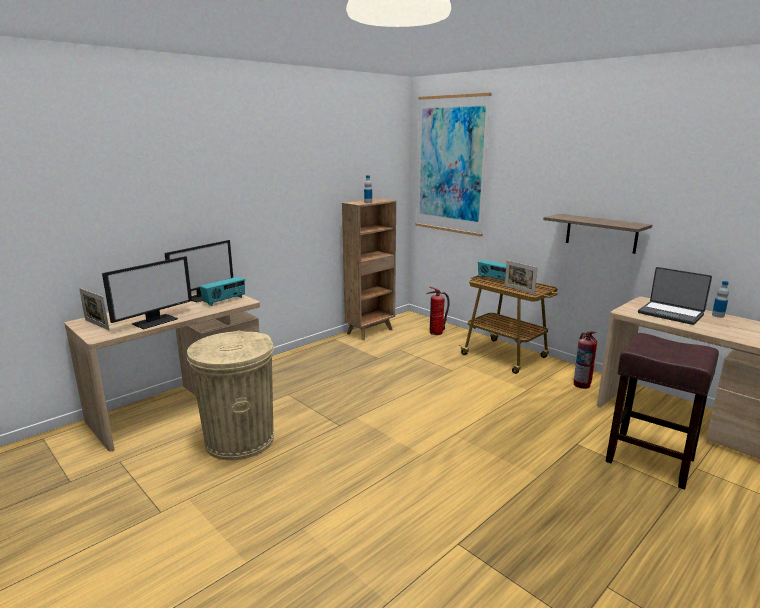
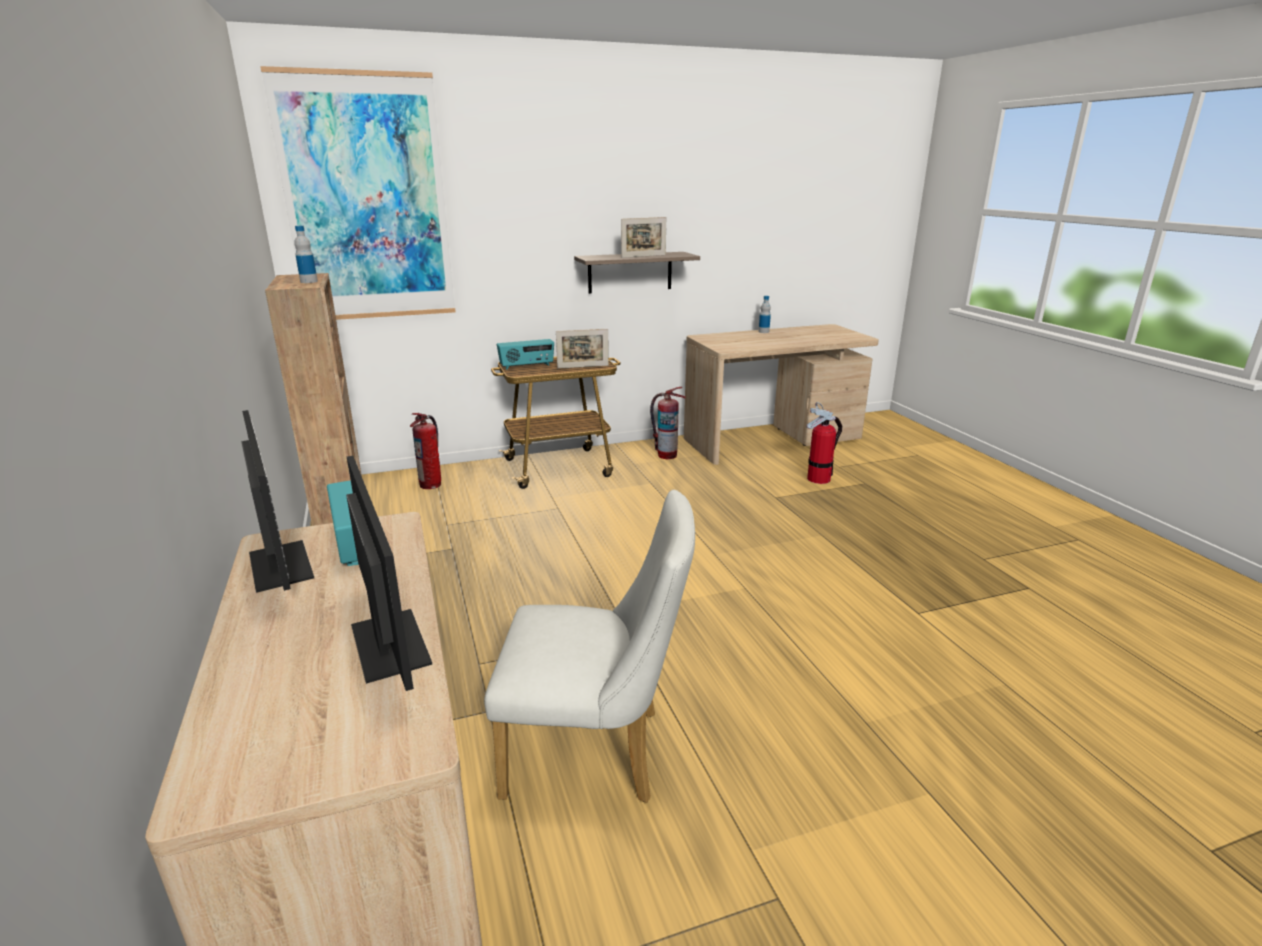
camera: 65 degrees left, 5 degrees up
picture frame [79,288,109,330] -> picture frame moved to [621,217,666,258]
beige trash can [187,331,274,460] -> white chair [484,490,695,803]
brown stool [605,333,719,490] -> fire extinguisher [807,402,842,484]
laptop [638,267,712,325] -> none

